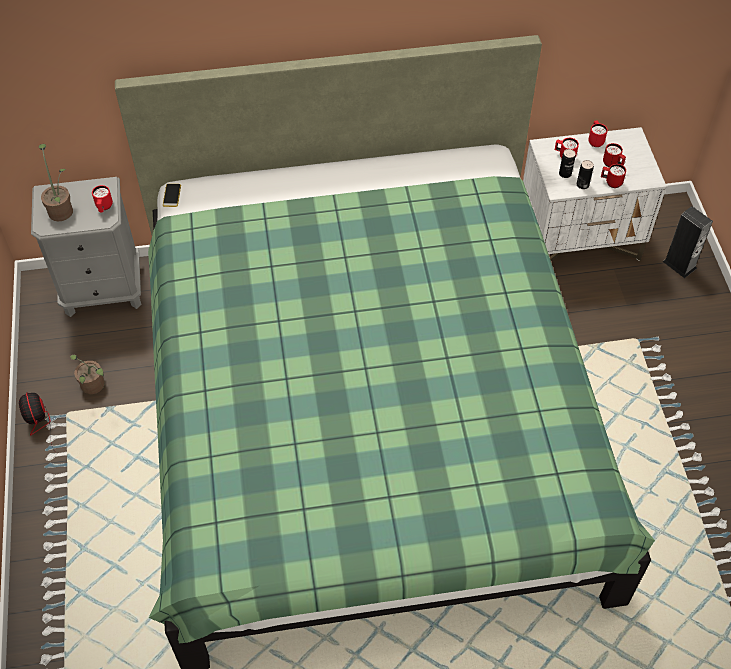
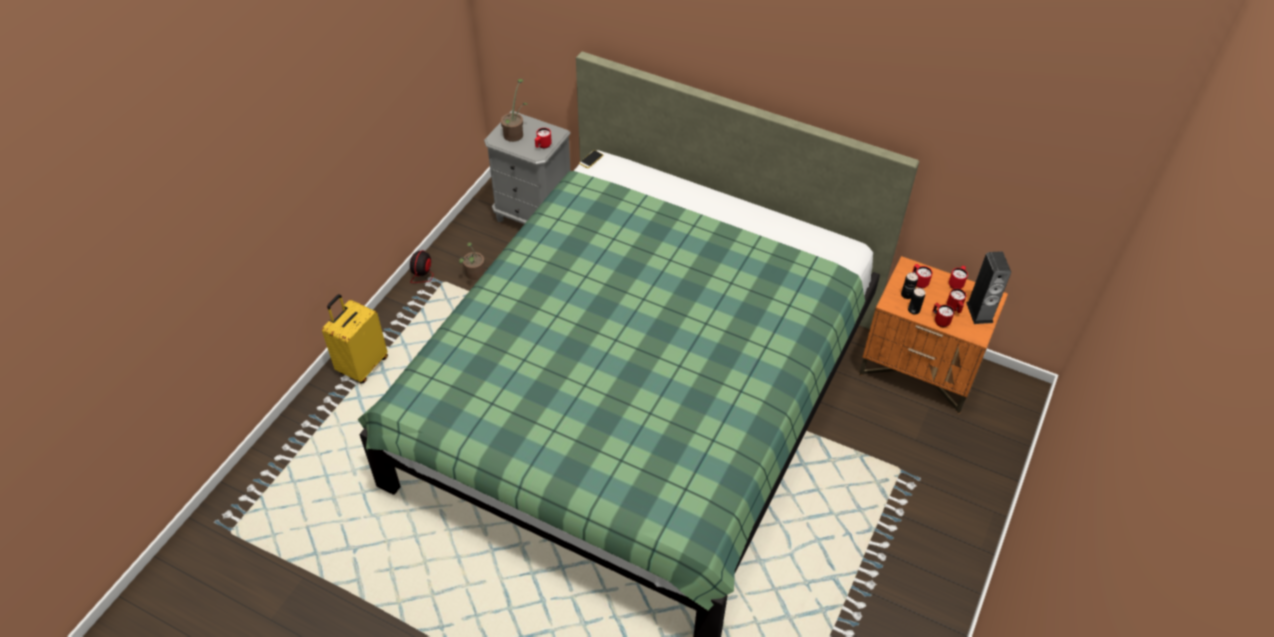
camera: 35 degrees right, 5 degrees down
white nightstand [523,127,667,261] -> orange nightstand [859,256,1008,414]
speaker [662,206,713,278] -> speaker moved to [966,251,1011,324]
none -> yellow suitcase [322,294,388,384]

